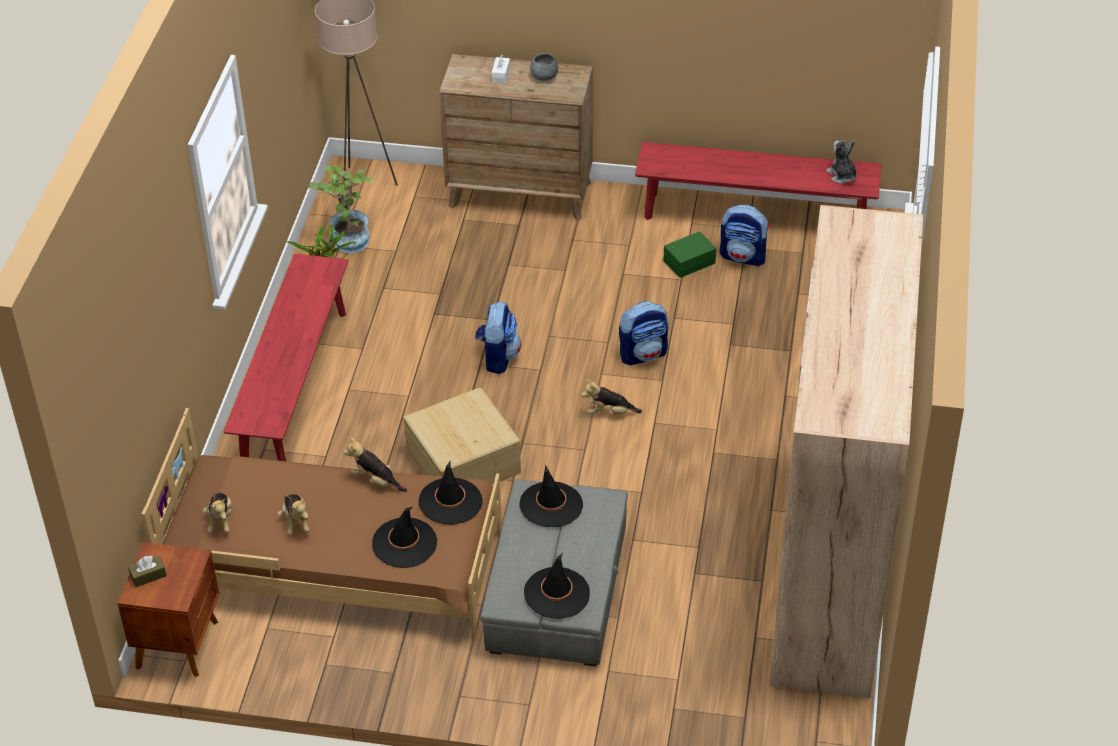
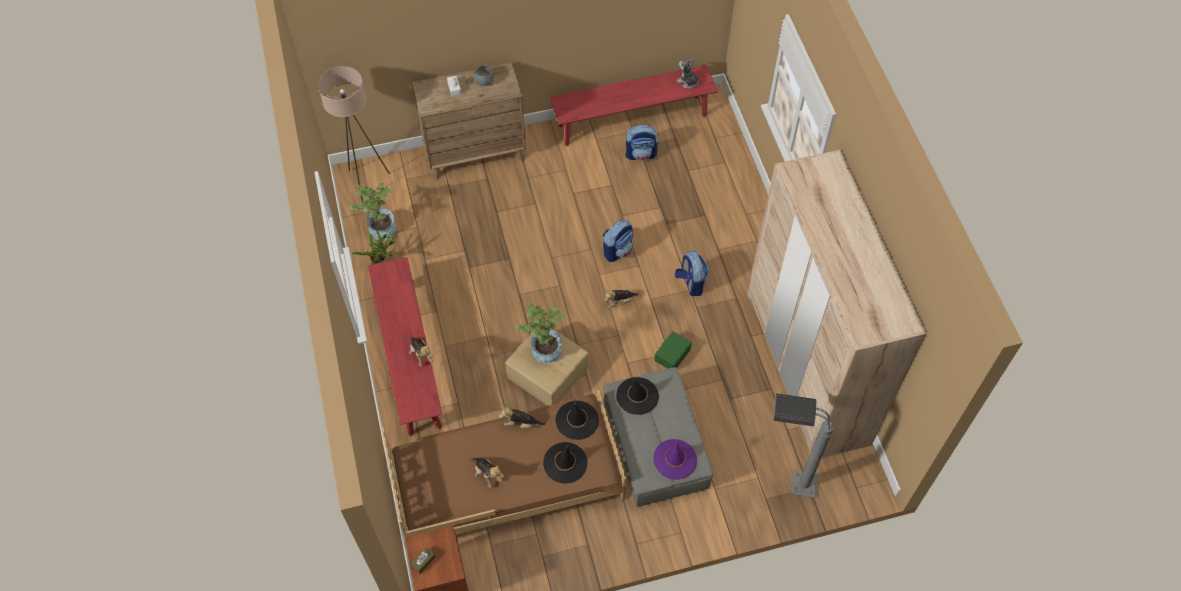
camera: 25 degrees left, 15 degrees up
plush toy [202,493,231,533] -> plush toy moved to [408,337,433,366]
backpack [475,301,521,374] -> backpack moved to [675,251,709,296]
black hat [524,553,590,619] -> purple hat [653,439,697,480]
green storage box [664,231,716,278] -> green storage box moved to [655,331,692,369]
none -> potted plant [515,302,565,364]
none -> grey floor lamp [773,393,834,498]

